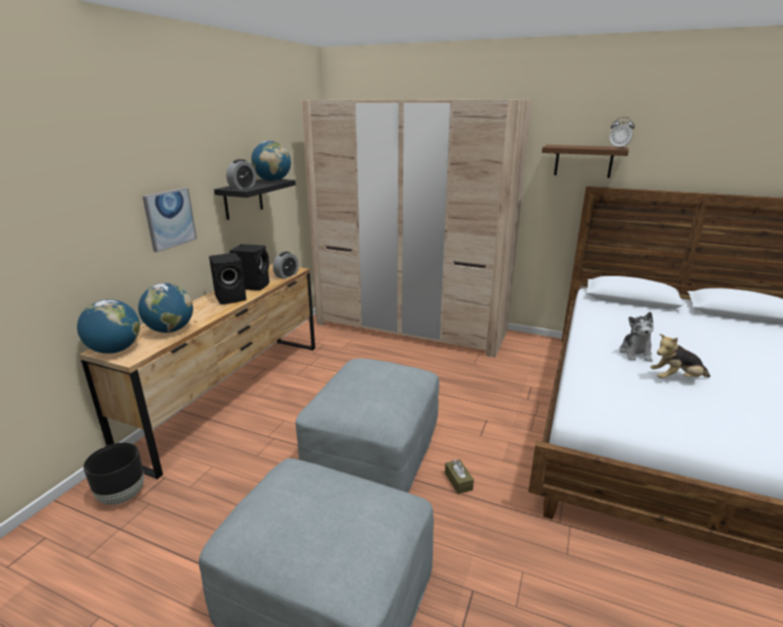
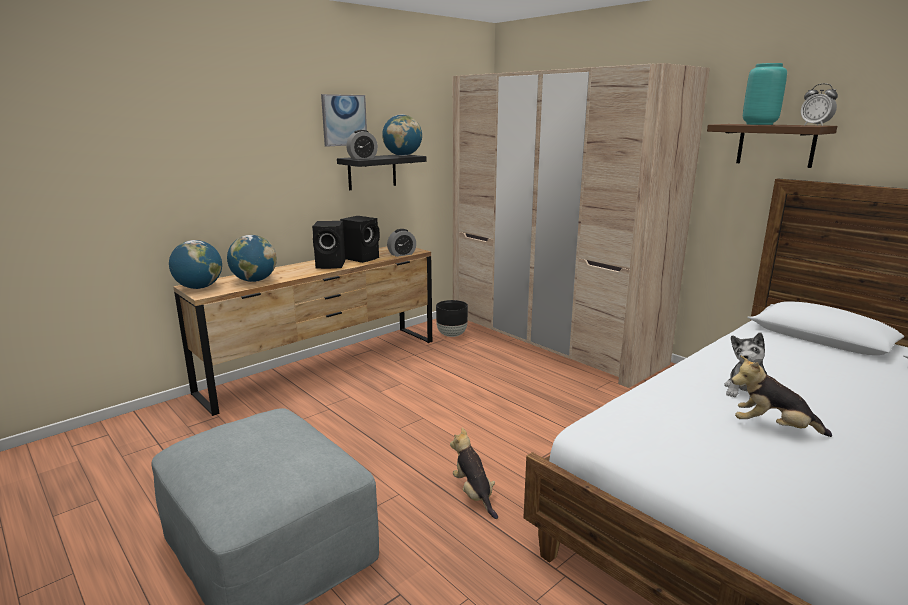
camera: 25 degrees right, 5 degrees down
black planter [83,443,144,505] -> black planter moved to [436,300,468,337]
picture [142,188,197,252] -> picture moved to [321,94,367,147]
grey ottoman [296,359,439,493] -> none
brown tissue box [445,459,474,494] -> plush toy [450,428,498,519]
none -> turquoise vase [743,63,787,125]

